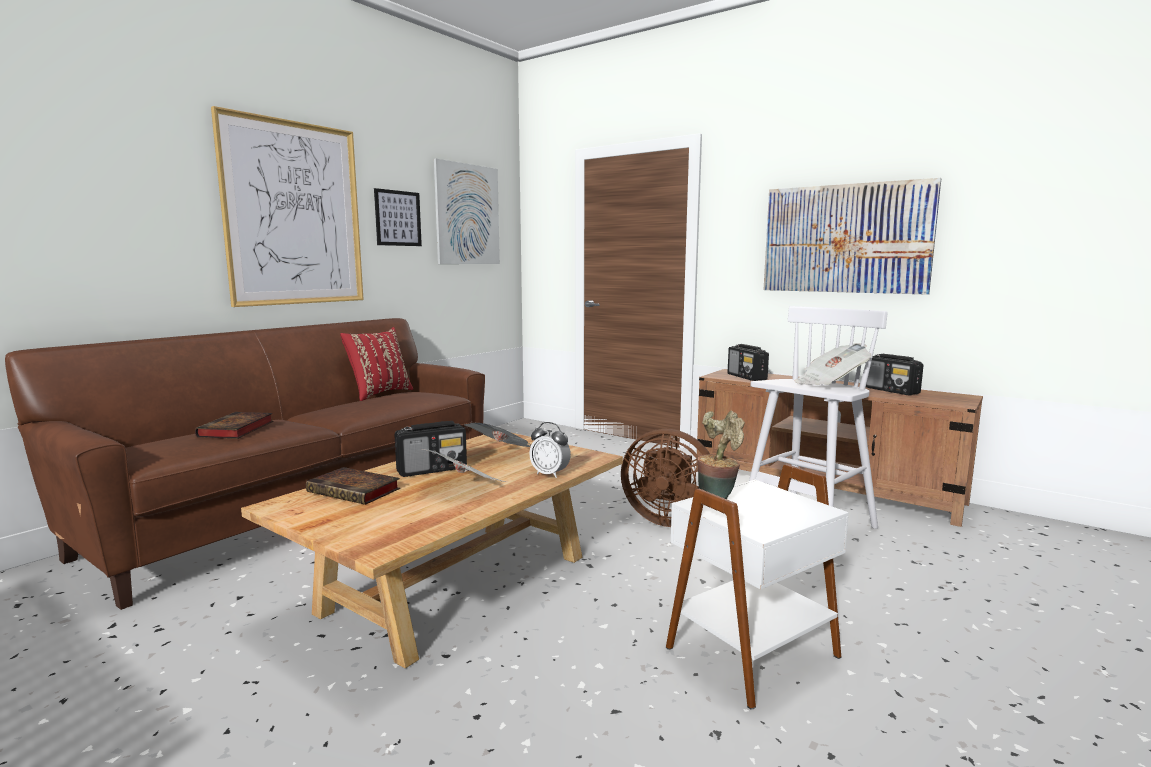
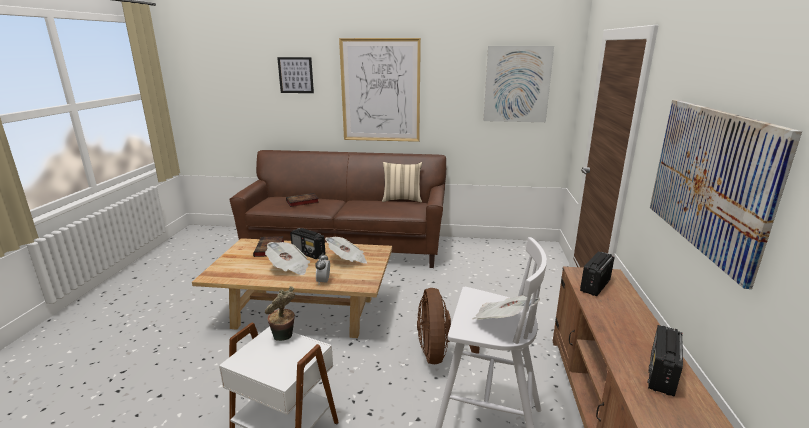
camera: 60 degrees right, 10 degrees up
red pillow [340,327,413,401] -> beige pillow [382,162,422,202]
picture [374,188,422,246] -> picture moved to [277,57,314,93]

